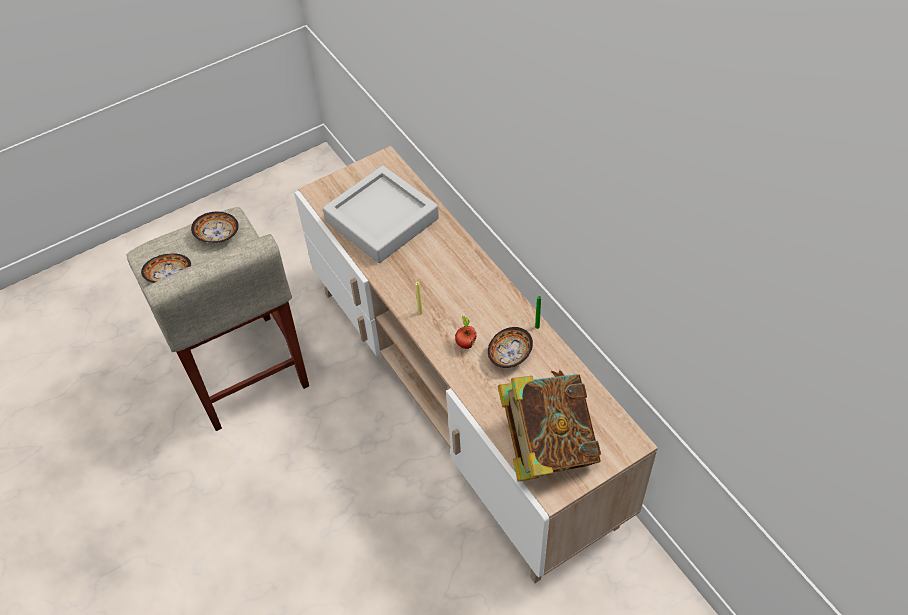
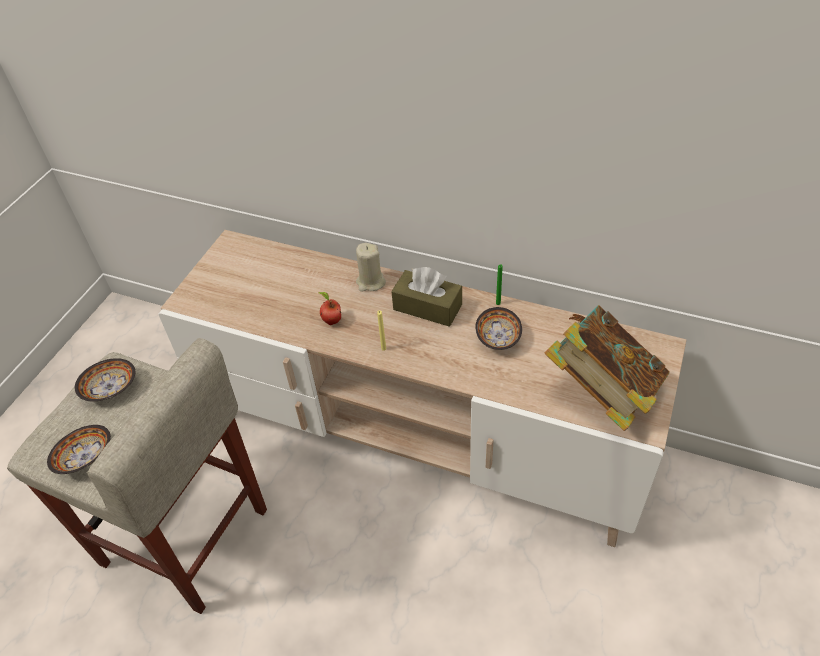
camera: 35 degrees left, 5 degrees down
grey tray [323,165,439,263] -> none
apple [455,316,476,349] -> apple moved to [318,292,341,325]
none -> beige candle [356,243,386,292]
none -> brown tissue box [391,267,462,327]

